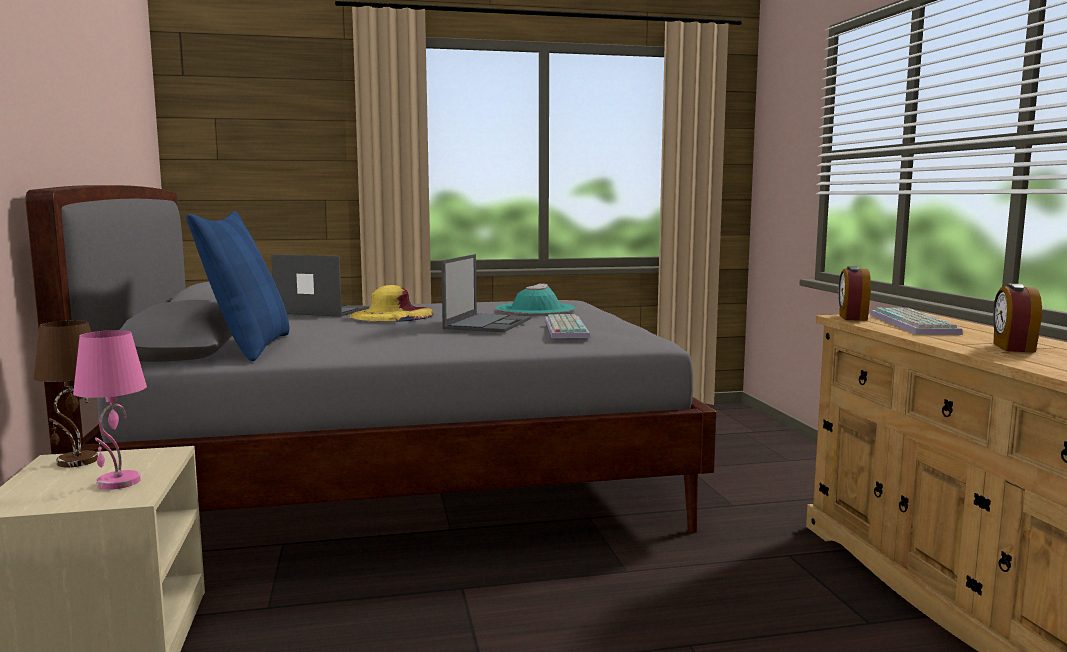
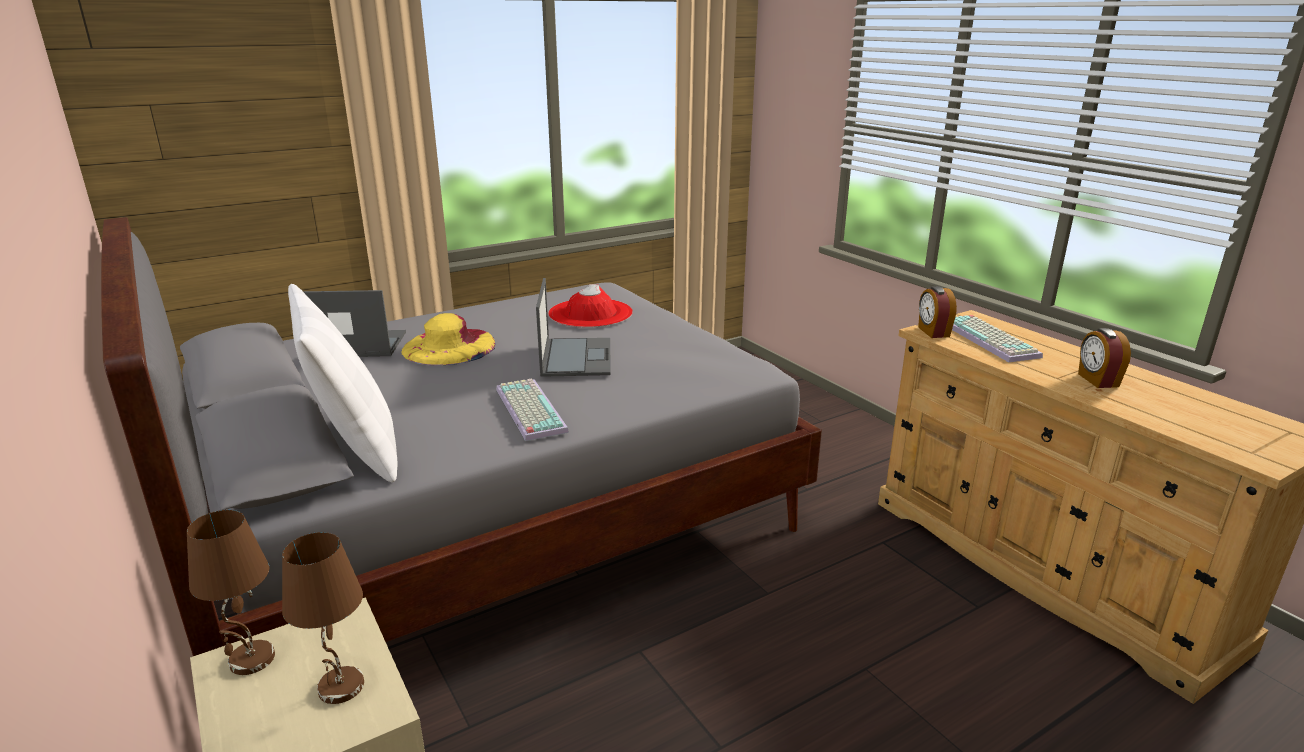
camera: 20 degrees left, 15 degrees up
pink table lamp [73,330,147,490] -> brown table lamp [282,532,364,704]
blue pillow [186,211,290,361] -> white pillow [288,284,398,482]
turquoise hat [496,283,576,315] -> red hat [548,284,633,328]
keyboard [545,314,590,338] -> keyboard moved to [496,379,569,441]

